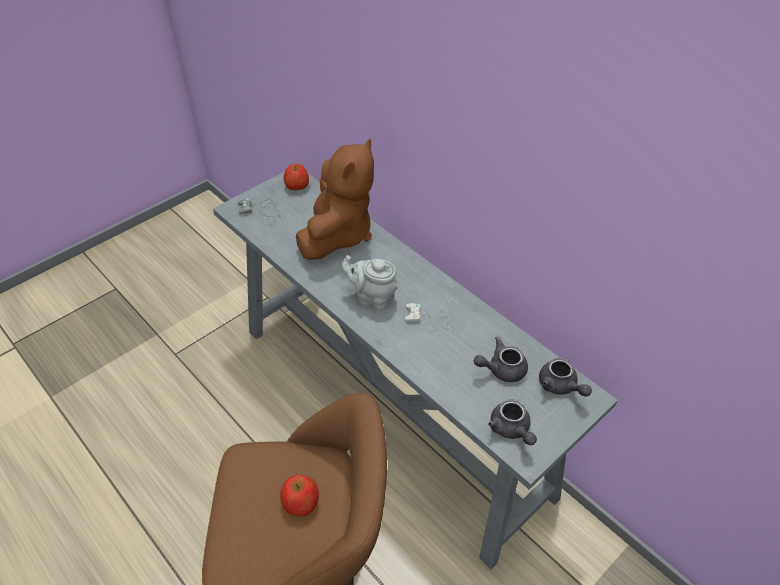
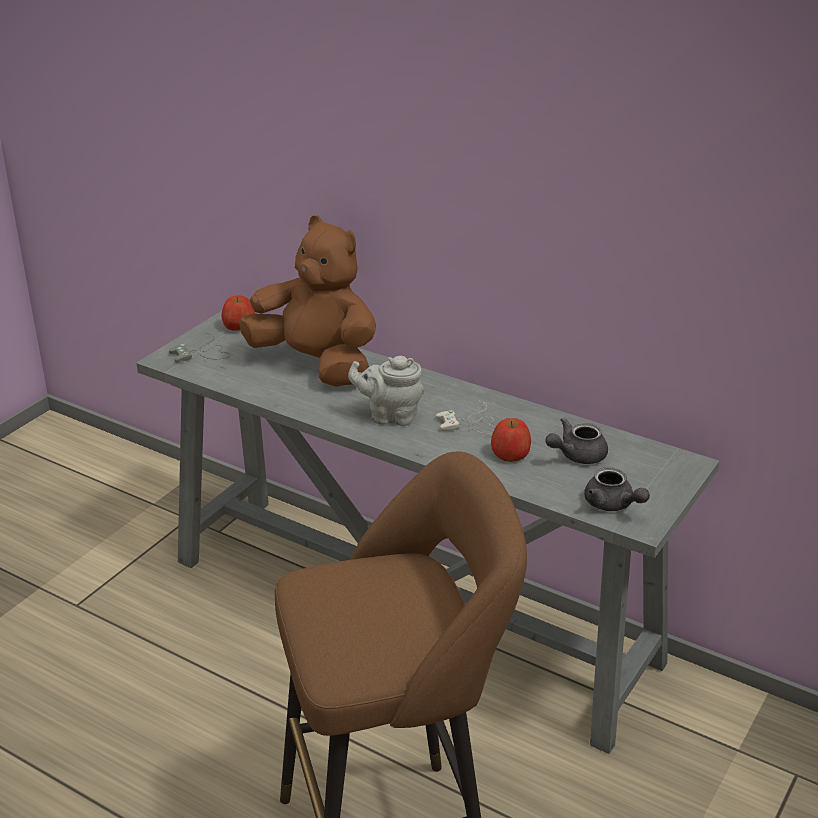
camera: 15 degrees left, 15 degrees down
apple [280,474,319,517] -> apple moved to [491,418,531,462]
brown plush toy [296,139,374,260] -> brown plush toy turned 60 degrees counterclockwise [239,215,376,387]
grey teapot [539,358,592,397] -> none

